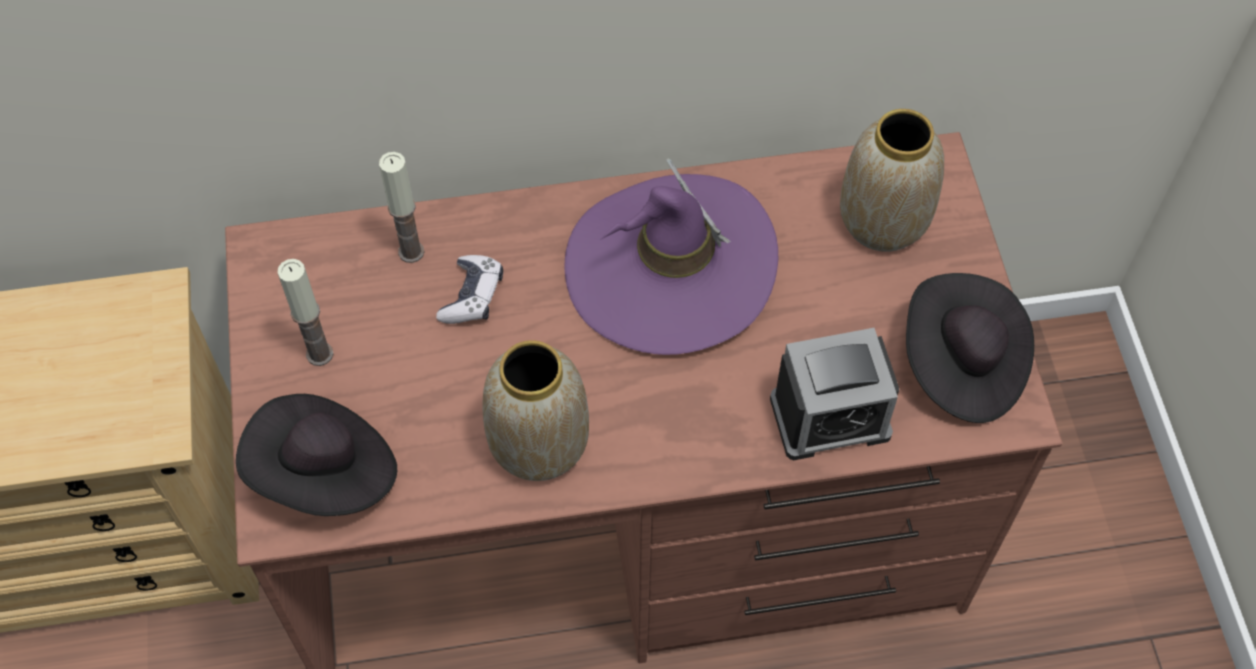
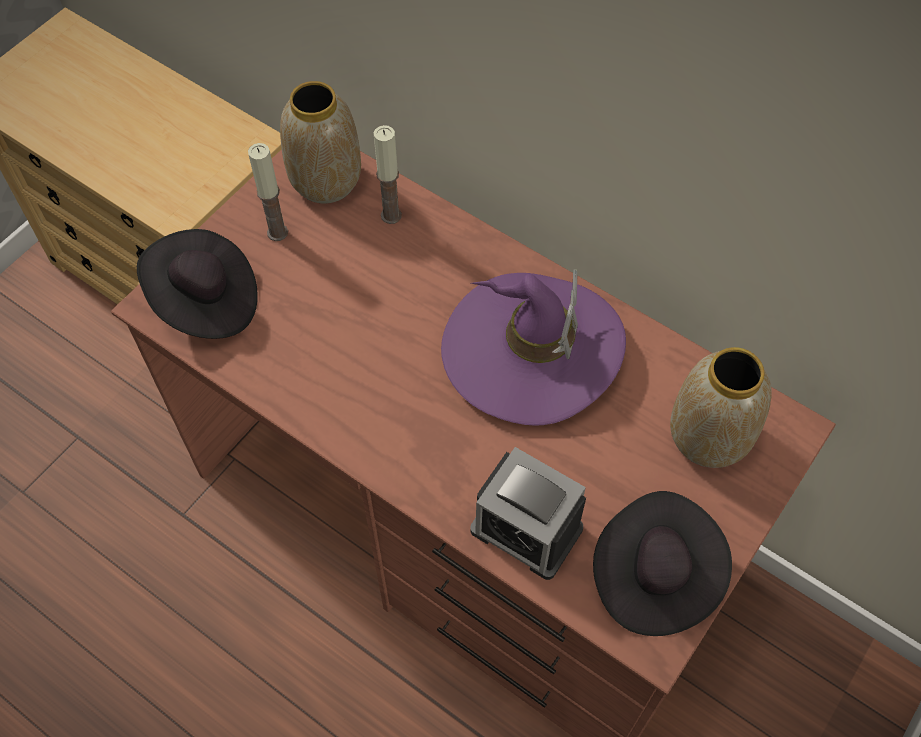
camera: 45 degrees right, 0 degrees up
game controller [436,255,503,324] -> none
vase [482,340,589,481] -> vase moved to [280,81,361,203]

